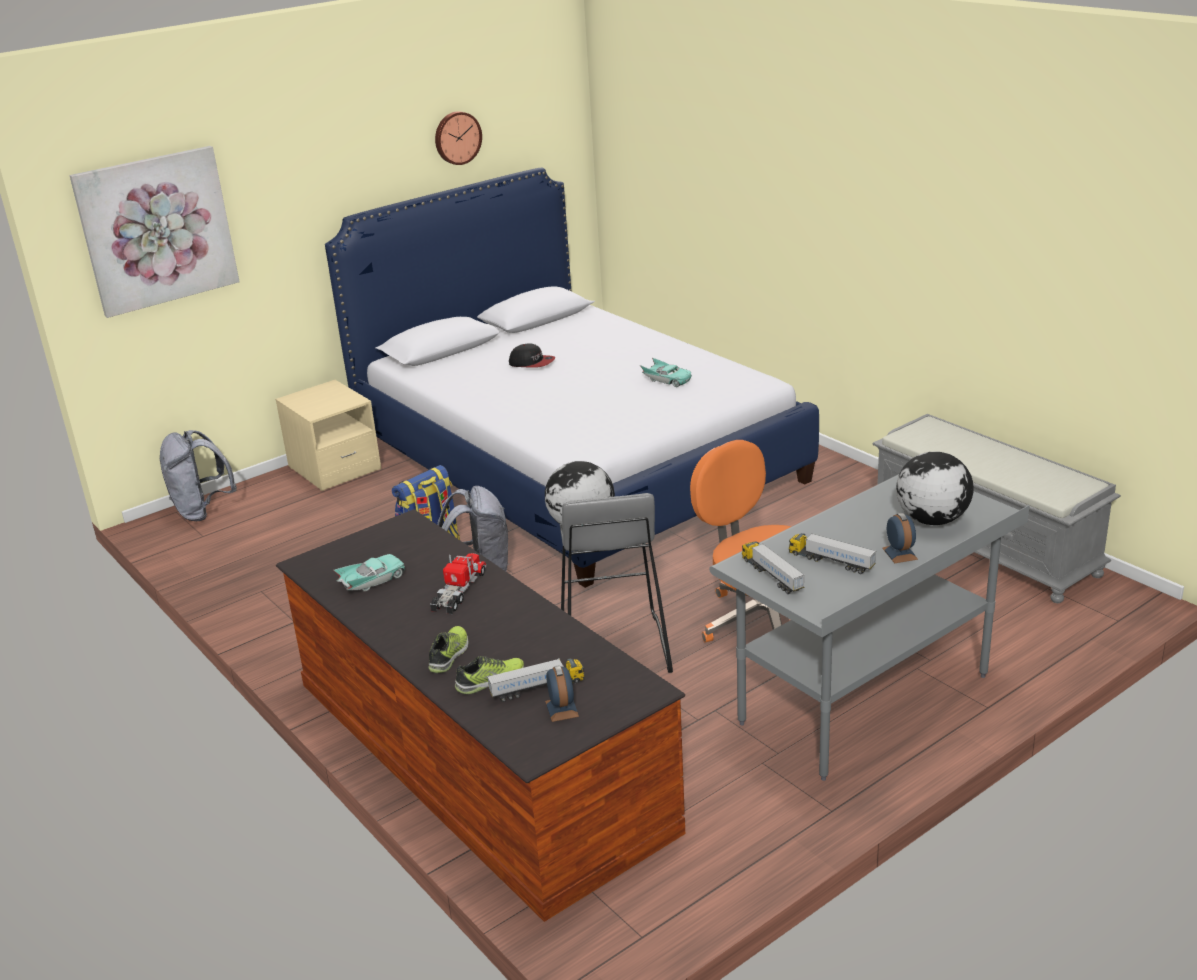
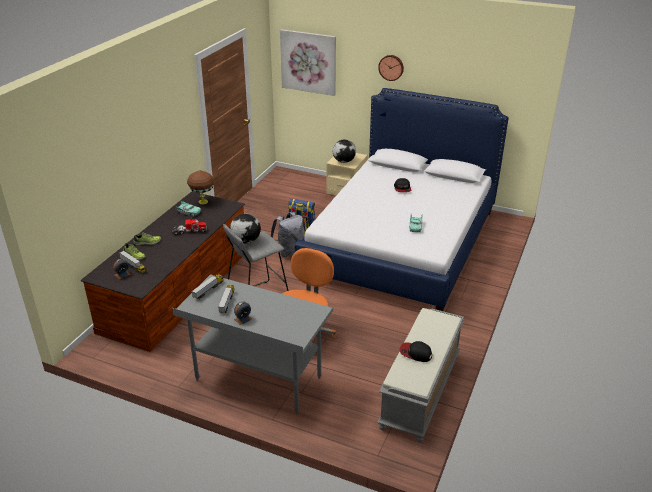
camera: 60 degrees right, 5 degrees up
grey backpack [160,430,237,521] -> none
wall clock [435,111,482,165] -> wall clock moved to [378,55,404,81]
globe [896,452,974,525] -> globe moved to [333,139,356,163]
none -> brown table lamp [187,170,214,205]
none -> cap [399,341,432,362]

